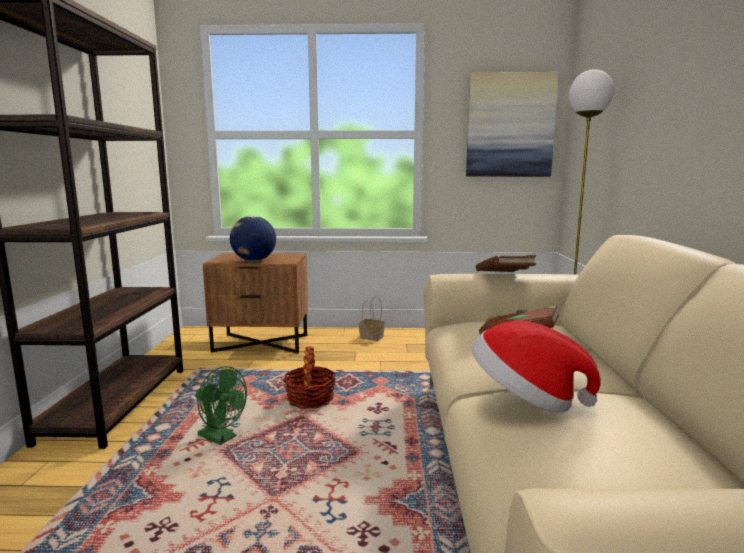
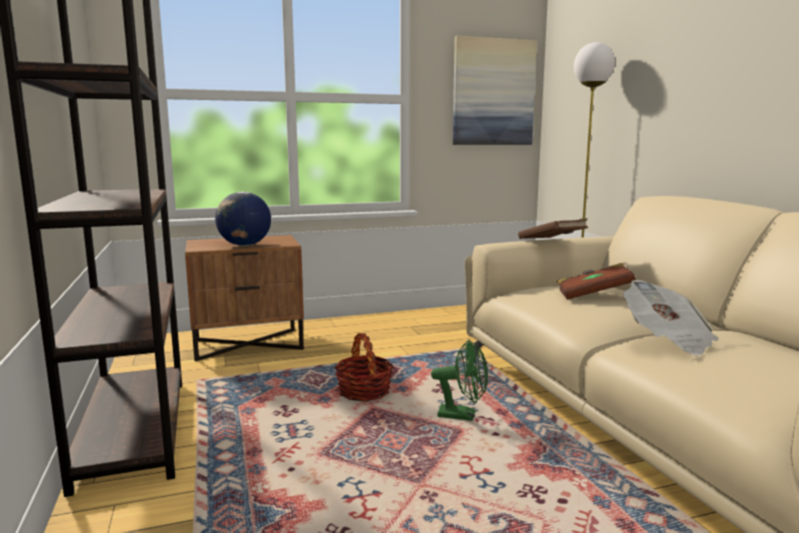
camera: 20 degrees left, 0 degrees up
green fan [195,366,247,445] -> green fan moved to [431,340,488,421]
basket [359,296,385,341] -> none
hat [472,320,601,413] -> newspaper [623,280,719,356]

